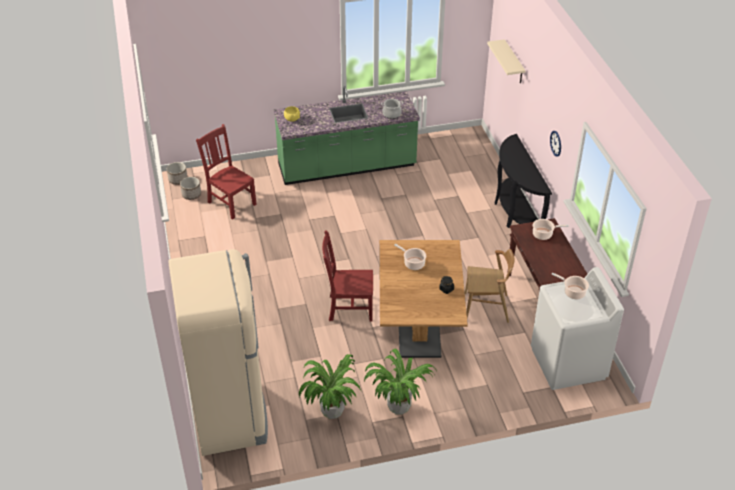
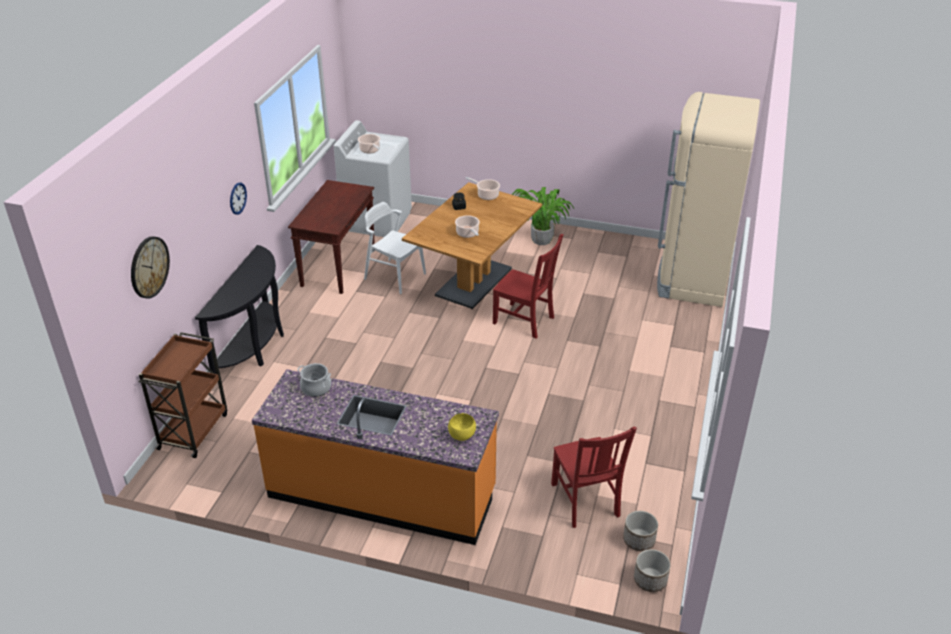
camera: 150 degrees left, 5 degrees down
green counter [274,86,420,185] -> orange counter [252,369,499,545]
potted plant [299,354,361,419] -> none
brown chair [465,249,514,323] -> white chair [364,202,426,294]
beige shelf [487,39,525,83] -> wall clock [131,236,170,299]
cooking pot [533,219,569,240] -> cooking pot moved to [465,177,500,200]
none -> brown cart [138,332,227,458]

